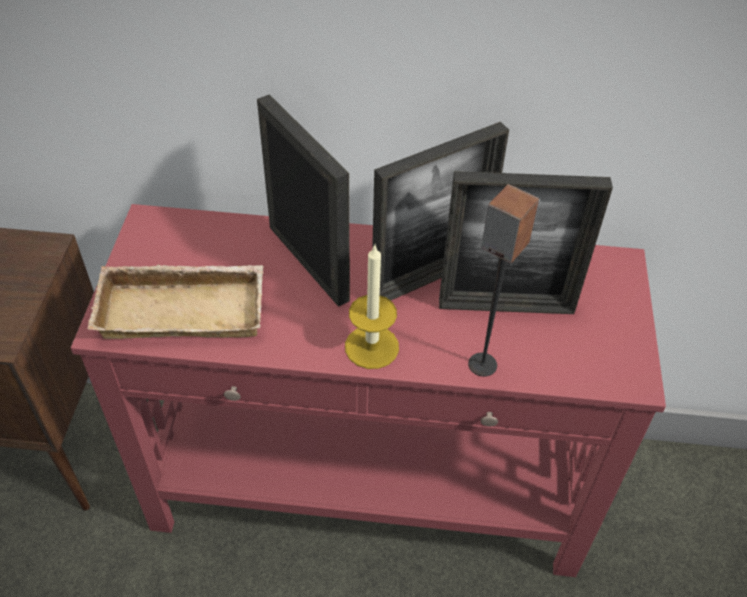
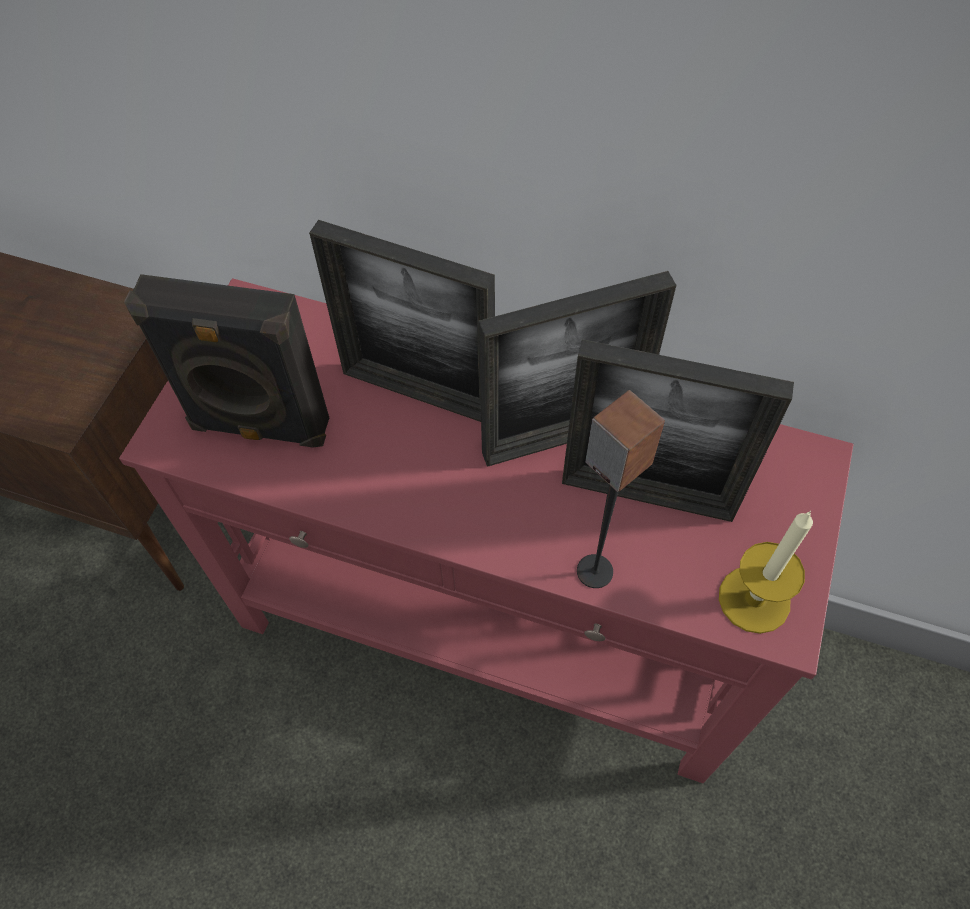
camera: 15 degrees right, 10 degrees up
beige tray [88,264,264,339] -> black speaker [124,274,329,447]
picture frame [257,94,350,307] -> picture frame turned 135 degrees clockwise [309,220,495,422]
candle [345,245,399,369] -> candle moved to [719,511,813,634]

